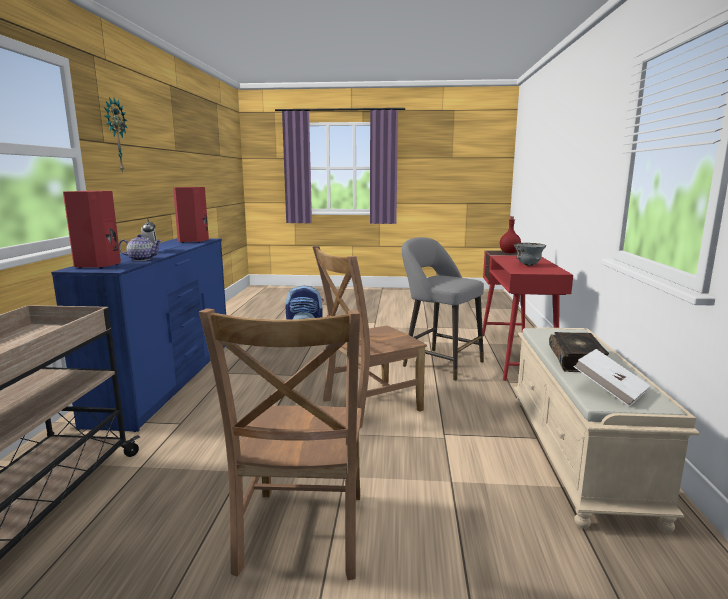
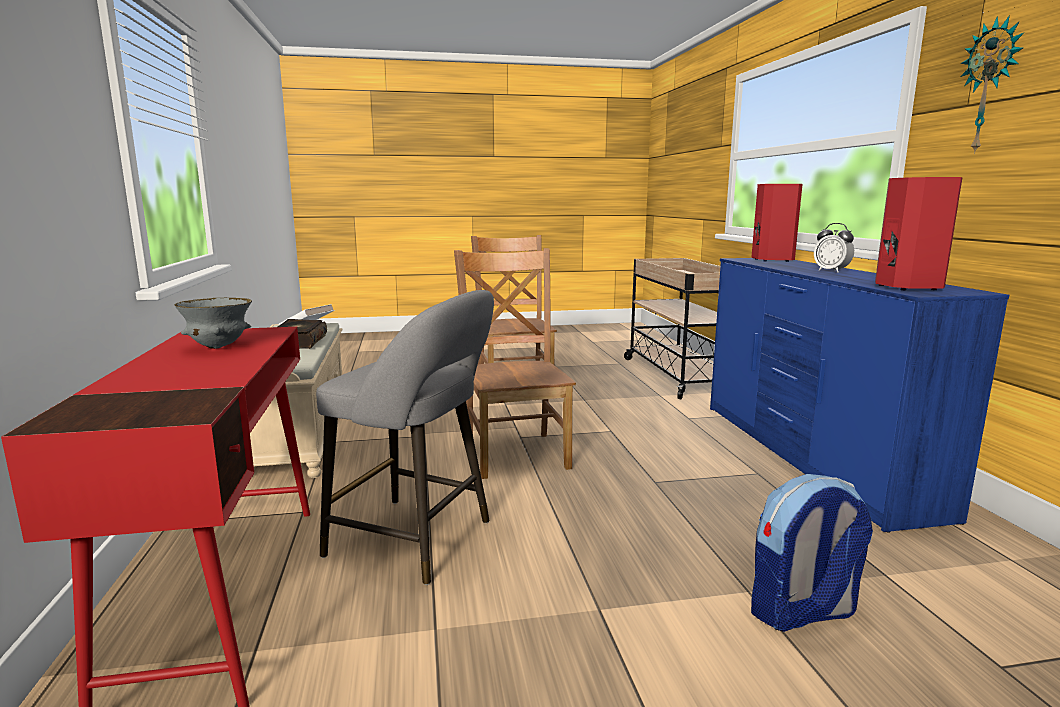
camera: 165 degrees right, 0 degrees up
teapot [119,234,162,261] -> none
brown chair [312,246,427,428] -> brown chair turned 60 degrees counterclockwise [454,248,576,479]
red bottle [500,216,521,253] -> none

